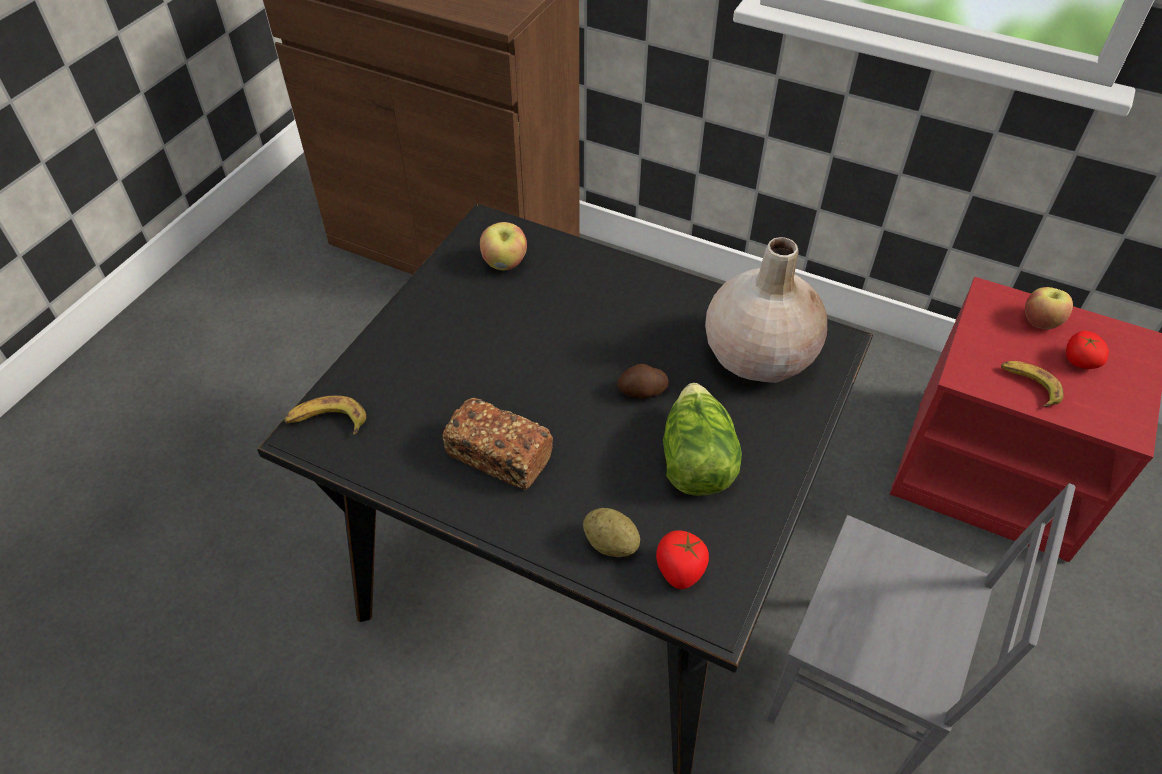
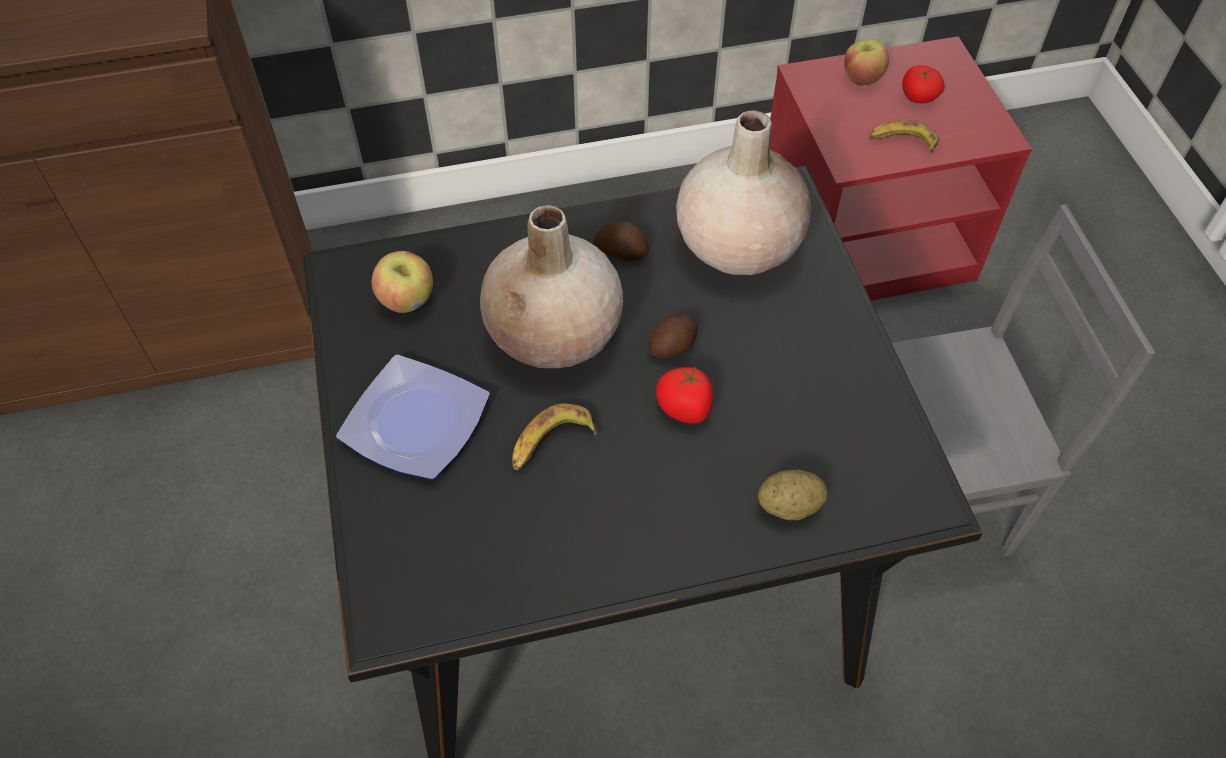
camera: 40 degrees left, 5 degrees up
banana [284,395,366,435] -> banana moved to [512,403,597,471]
bread [443,398,553,490] -> none
tomato [656,530,709,589] -> tomato moved to [656,365,714,423]
lettuce [663,383,742,496] -> none
none -> plate [336,354,490,480]
none -> beige vase [480,205,623,368]
none -> potato [594,221,649,262]

